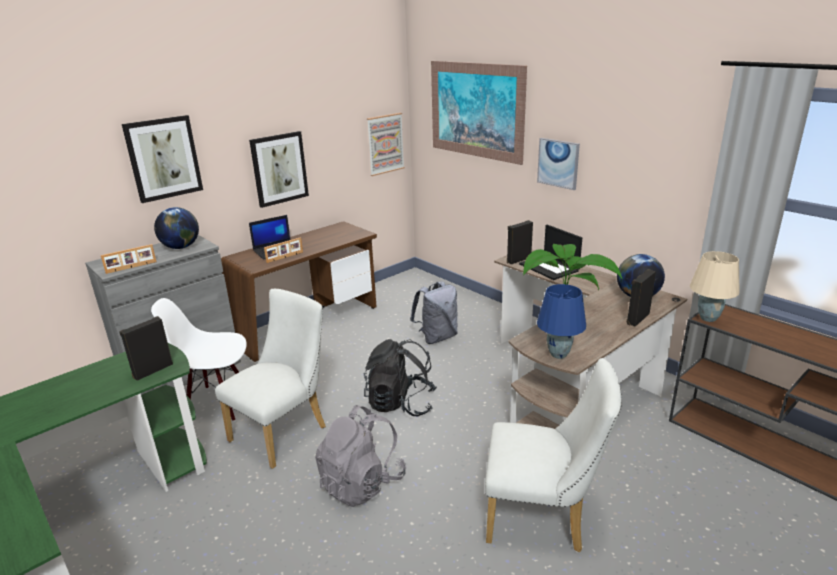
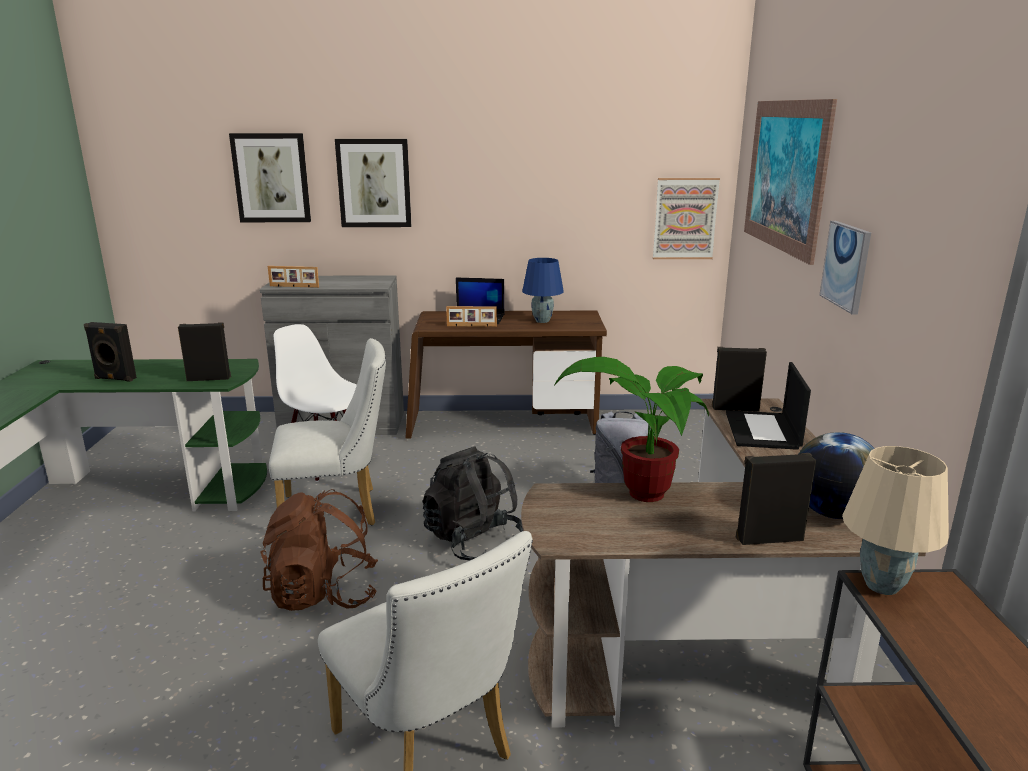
camera: 40 degrees right, 5 degrees down
globe [154,207,199,249] -> none
picture [249,131,309,208] -> picture moved to [229,133,311,222]
grey backpack [315,405,406,507] -> brown backpack [260,489,378,611]
blue table lamp [537,284,586,359] -> blue table lamp moved to [522,258,564,323]
none -> black speaker [84,322,137,382]

